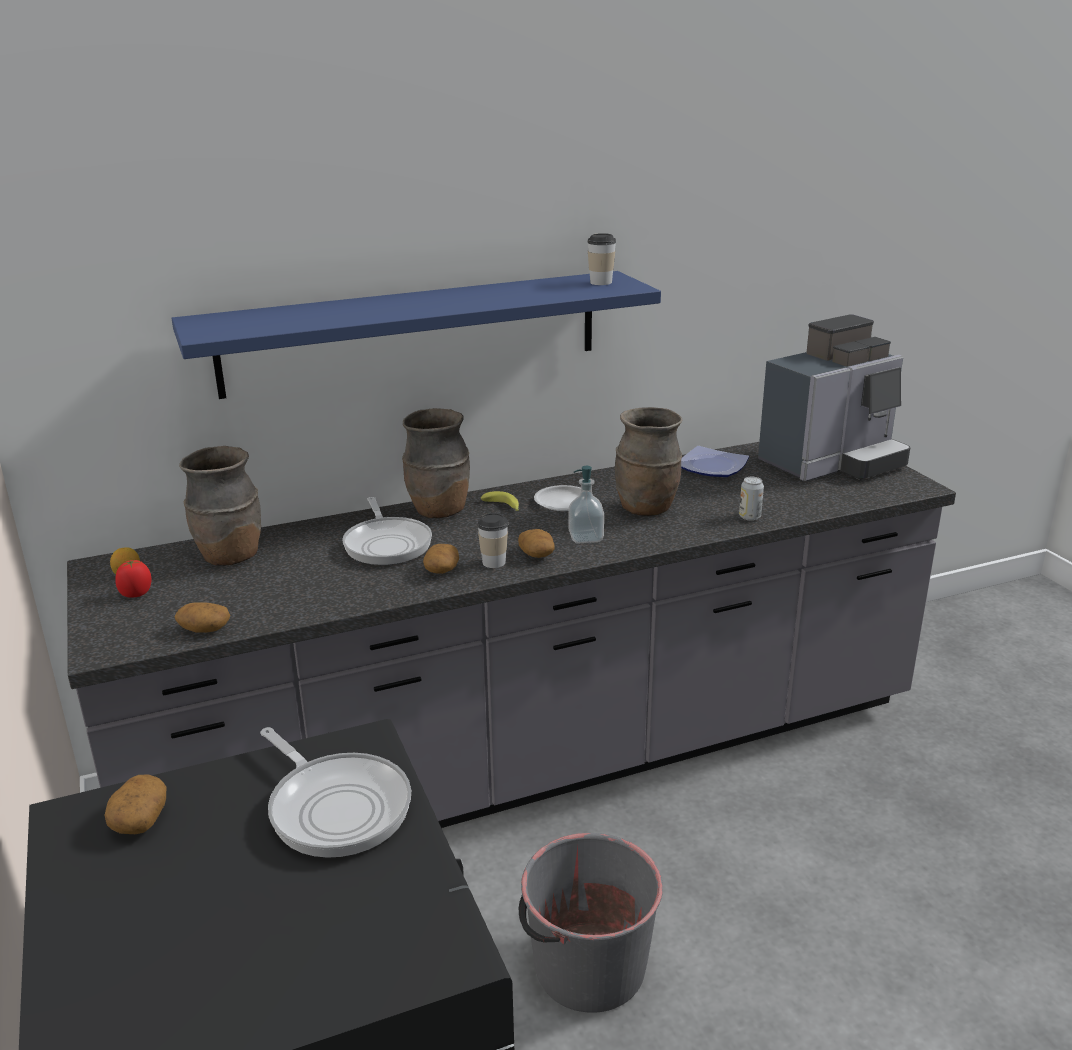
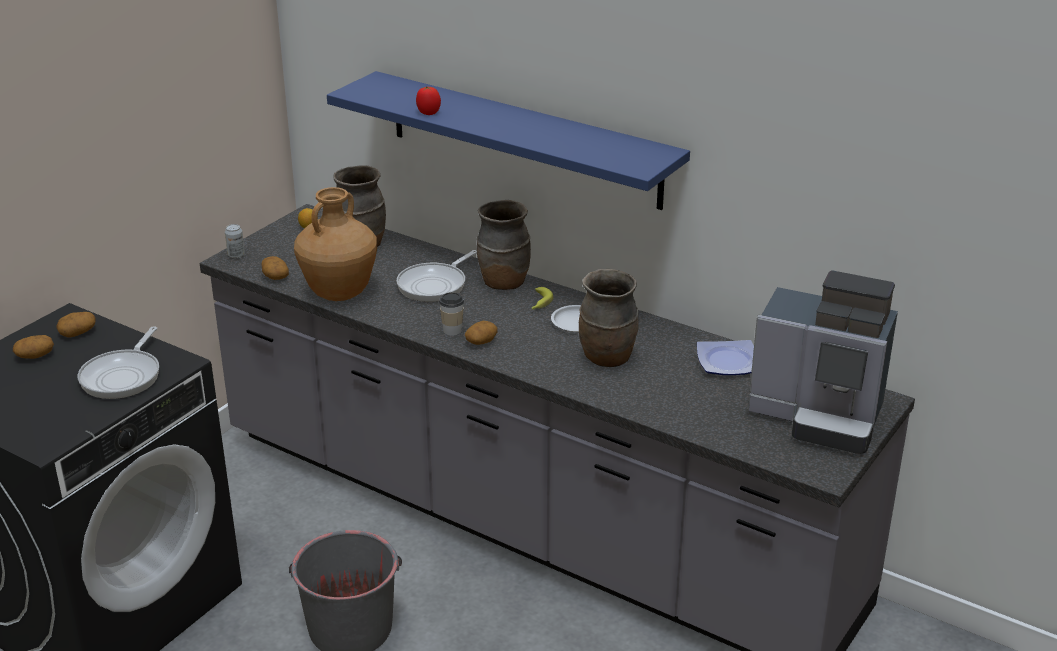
camera: 55 degrees right, 5 degrees up
tomato [115,560,151,598] -> tomato moved to [416,87,441,115]
potato [423,544,459,574] -> potato moved to [13,335,54,359]
soap dispenser [568,466,604,544] -> none
cup [587,233,616,285] -> none
can [739,477,764,521] -> can moved to [225,224,245,258]
none -> brown vase [294,187,377,301]

